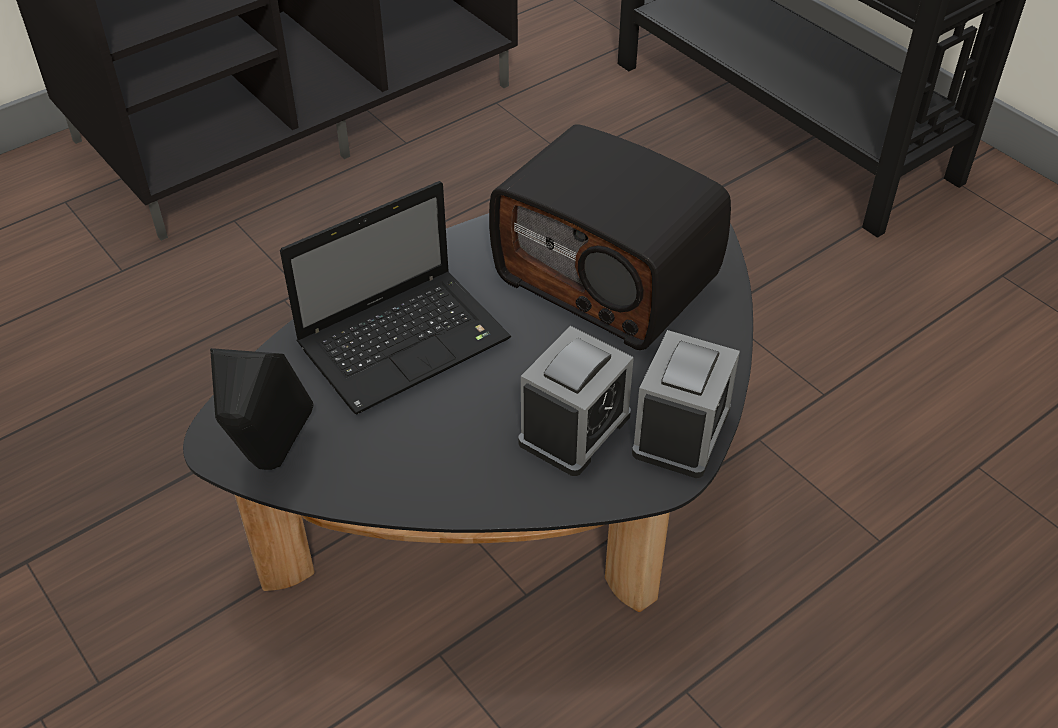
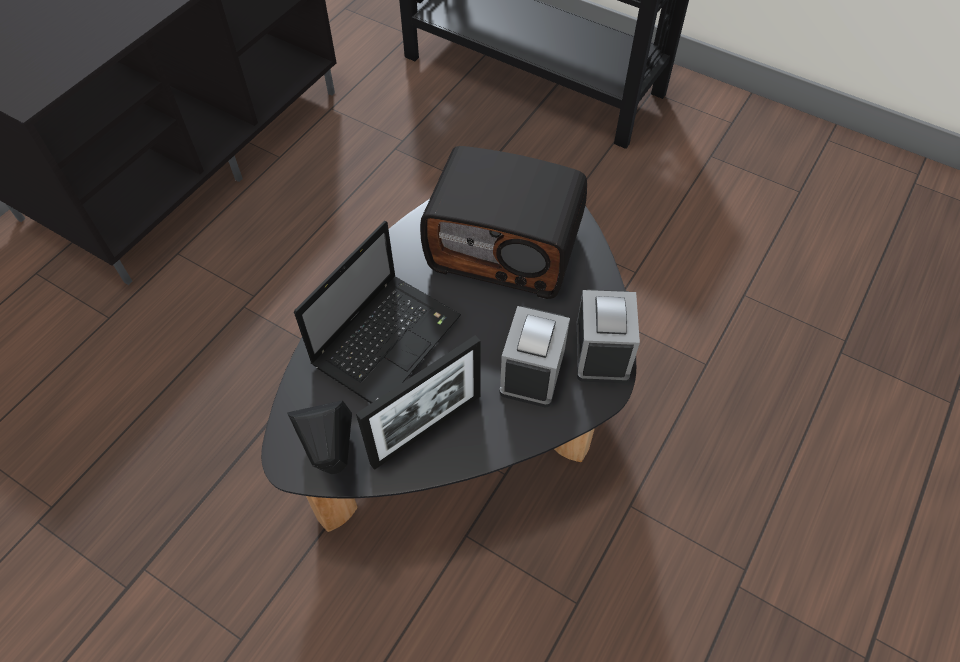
camera: 20 degrees left, 10 degrees up
none -> picture frame [356,335,481,470]

